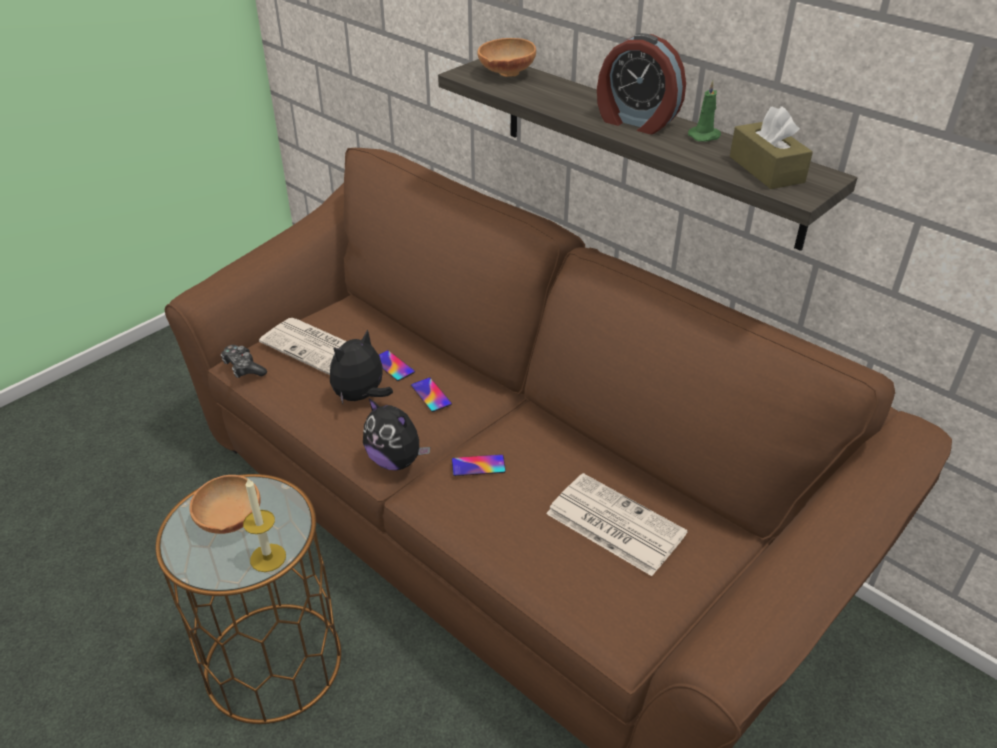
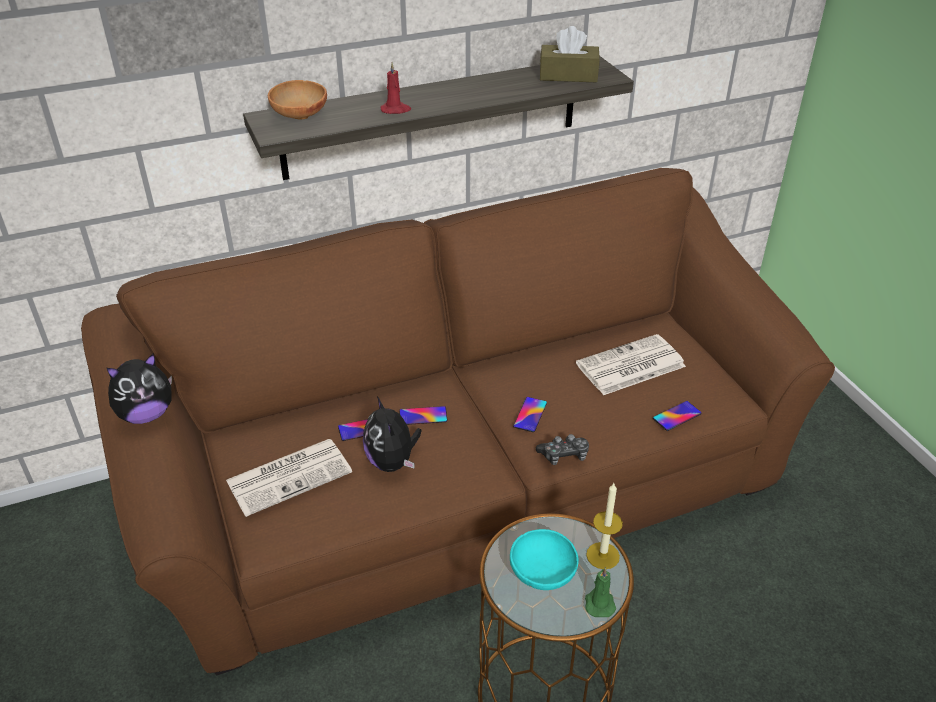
camera: 65 degrees left, 0 degrees up
brown bowl [189,475,261,534] -> turquoise bowl [510,529,579,590]
game controller [221,345,267,378] -> game controller moved to [536,434,589,465]
plush toy [363,398,430,470] -> plush toy moved to [107,353,172,424]
alarm clock [597,33,686,134] -> none
green candle [688,80,721,142] -> green candle moved to [585,567,616,617]
none -> red candle [380,62,411,114]
none -> phone [653,401,702,431]

